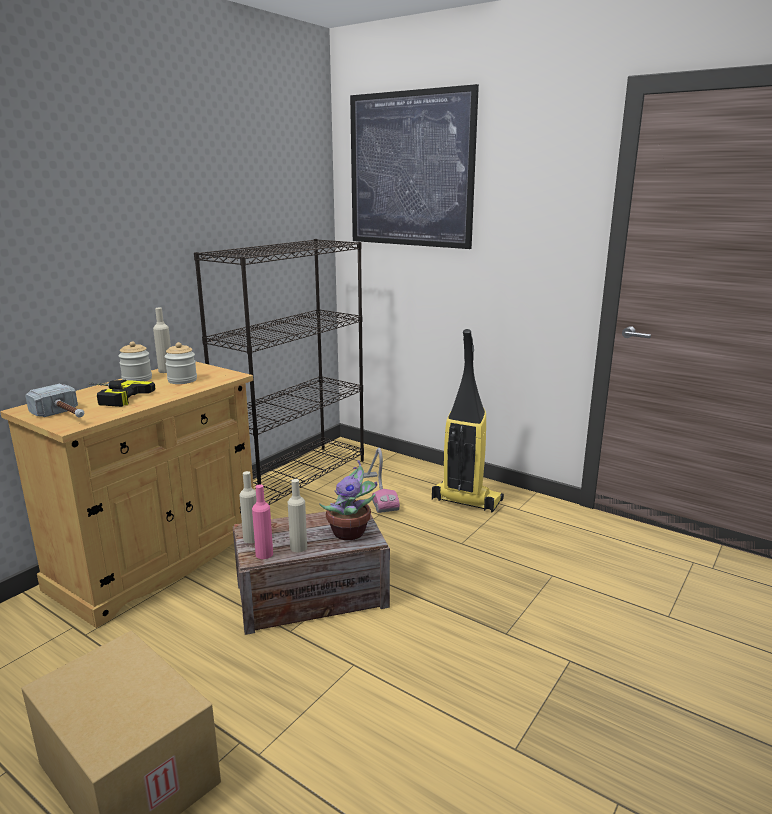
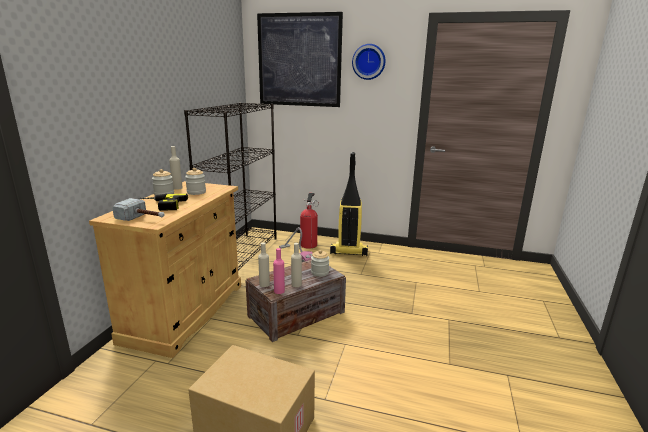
camera: 20 degrees left, 0 degrees up
potted plant [319,460,377,540] -> jar [311,250,329,277]
none -> fire extinguisher [300,193,319,248]
none -> wall clock [352,44,385,80]

